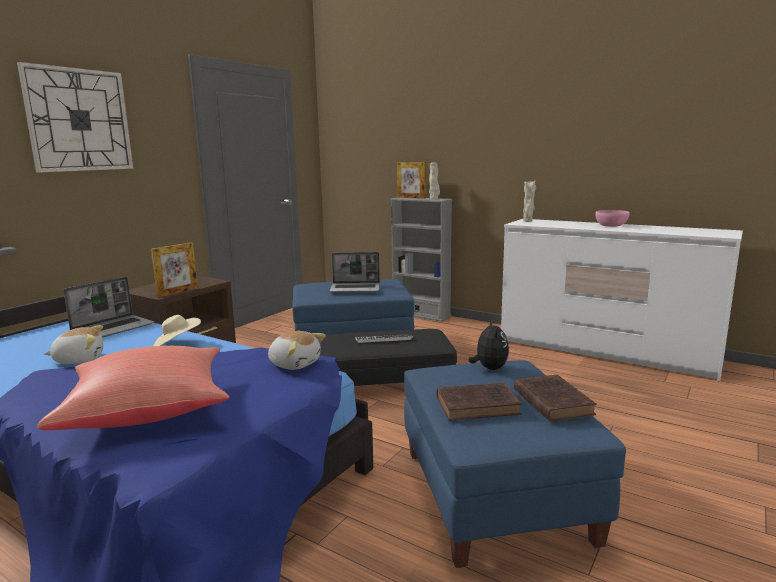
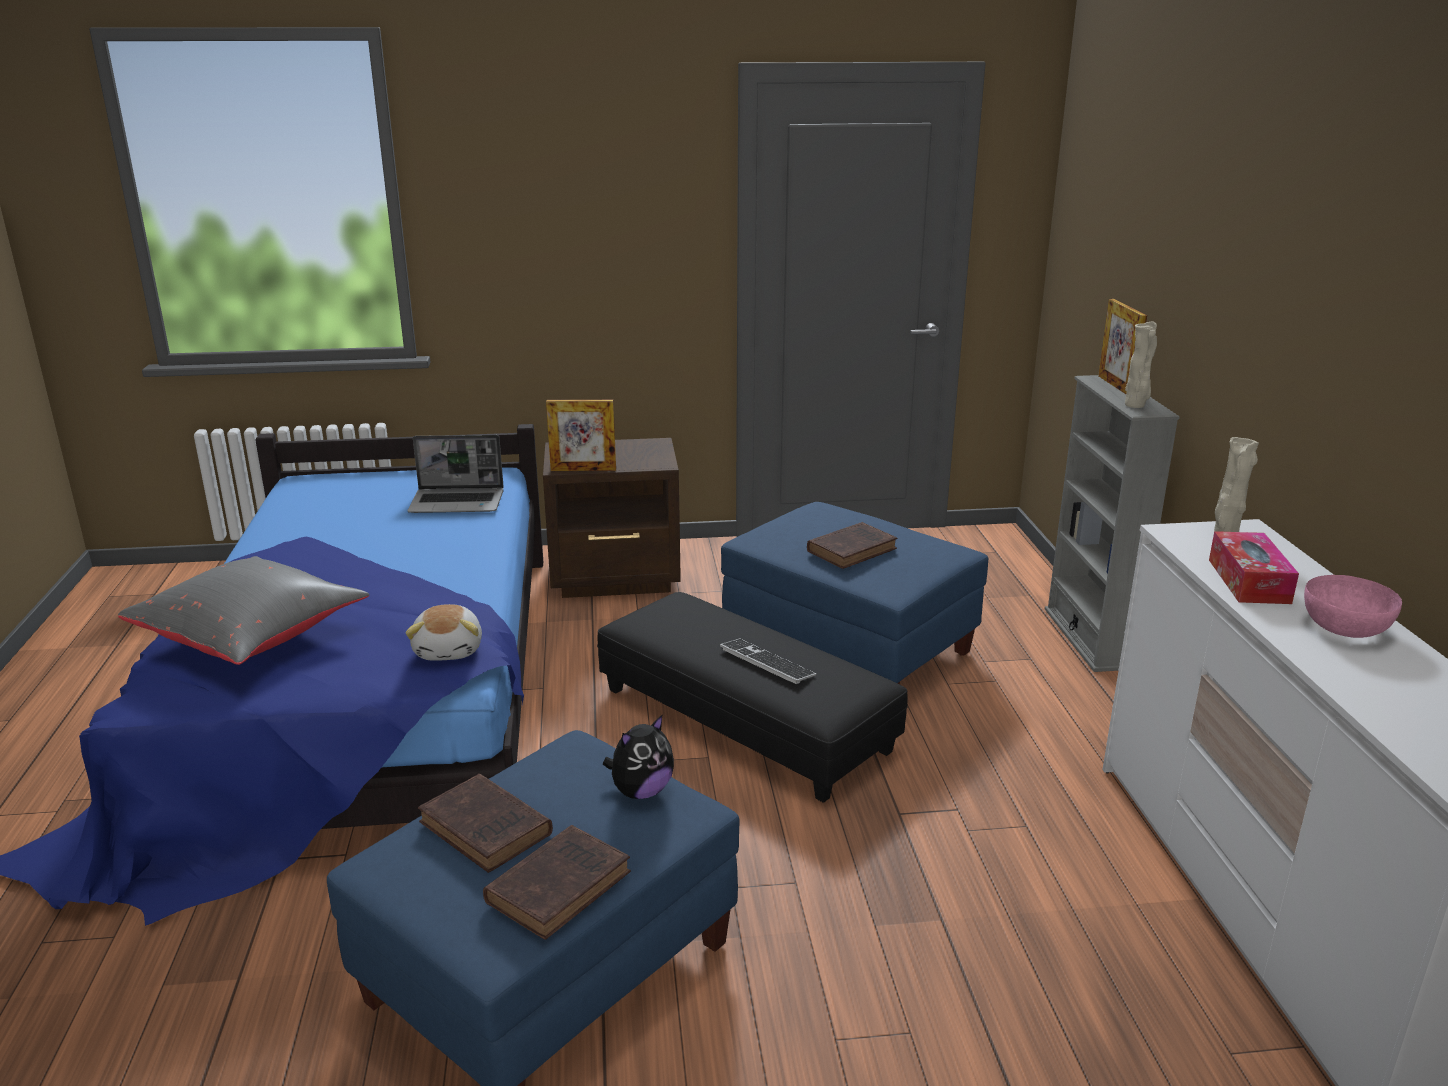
camera: 50 degrees right, 10 degrees up
wall clock [17,62,133,173] -> none
red pillow [37,346,229,430] -> grey pillow [118,556,369,665]
plush toy [44,325,103,364] -> none
beige hat [153,315,201,346] -> none
laptop [329,252,380,293] -> brown book [807,522,897,569]
none -> tissue box [1209,531,1299,604]

